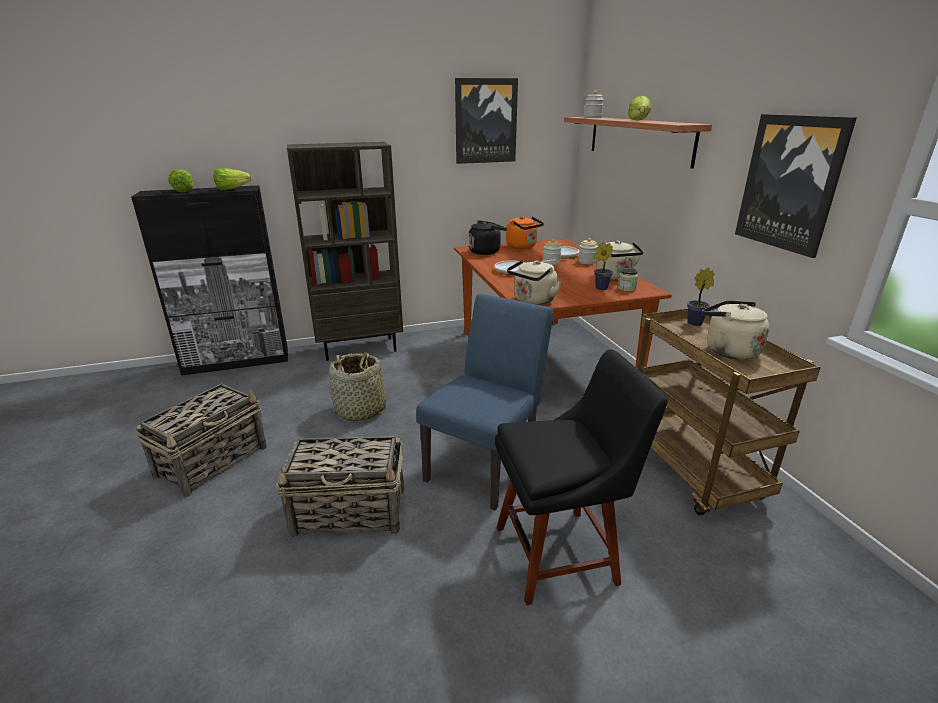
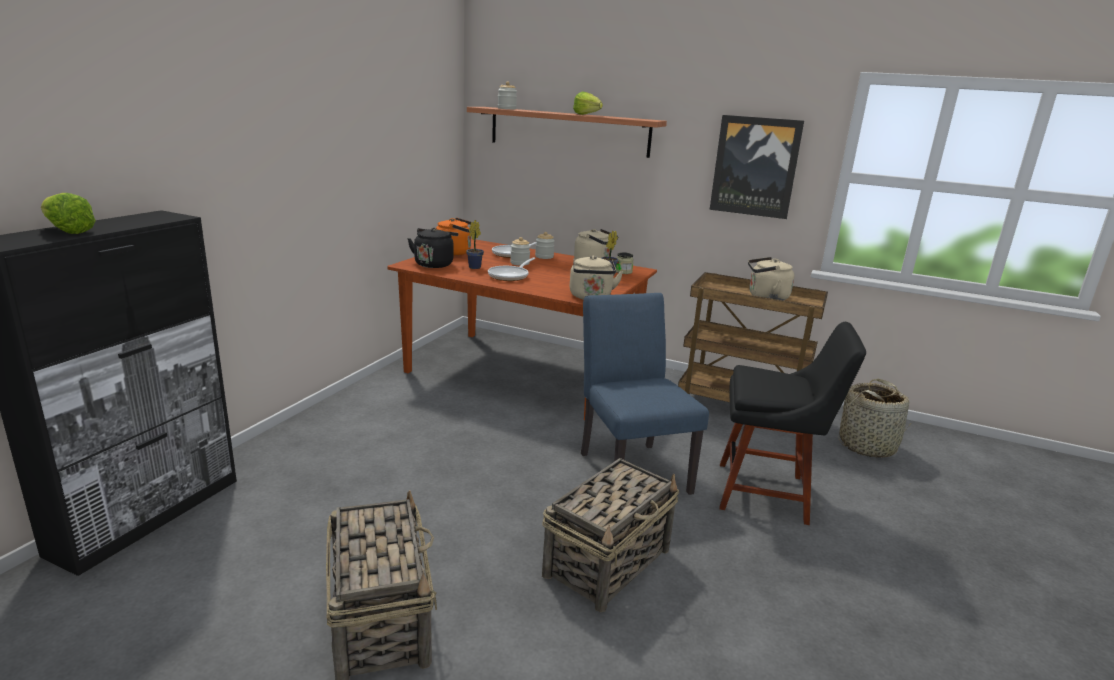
camera: 50 degrees left, 5 degrees down
lettuce [214,168,252,191] -> none
brown bookcase [287,142,403,361] -> none
basket [329,352,386,421] -> basket moved to [838,379,910,458]
picture [455,78,518,164] -> none
black chair [495,350,668,605] -> black chair turned 75 degrees clockwise [719,322,866,525]
potted plant [687,267,715,326] -> potted plant moved to [466,220,484,269]

